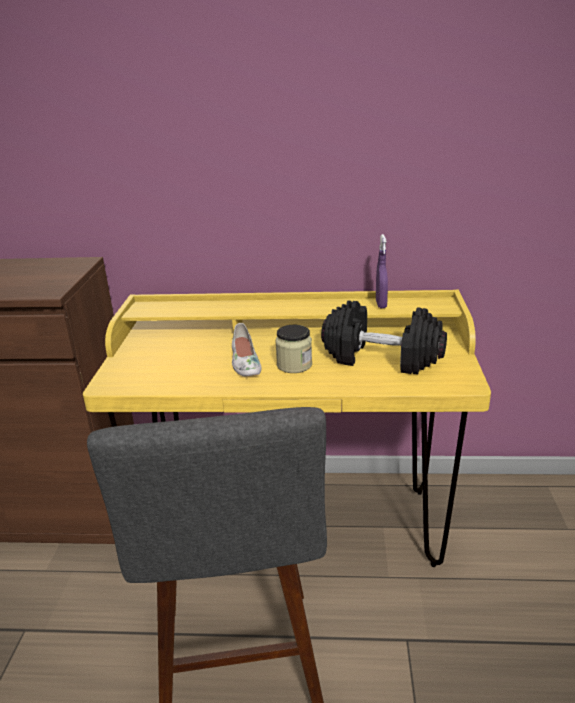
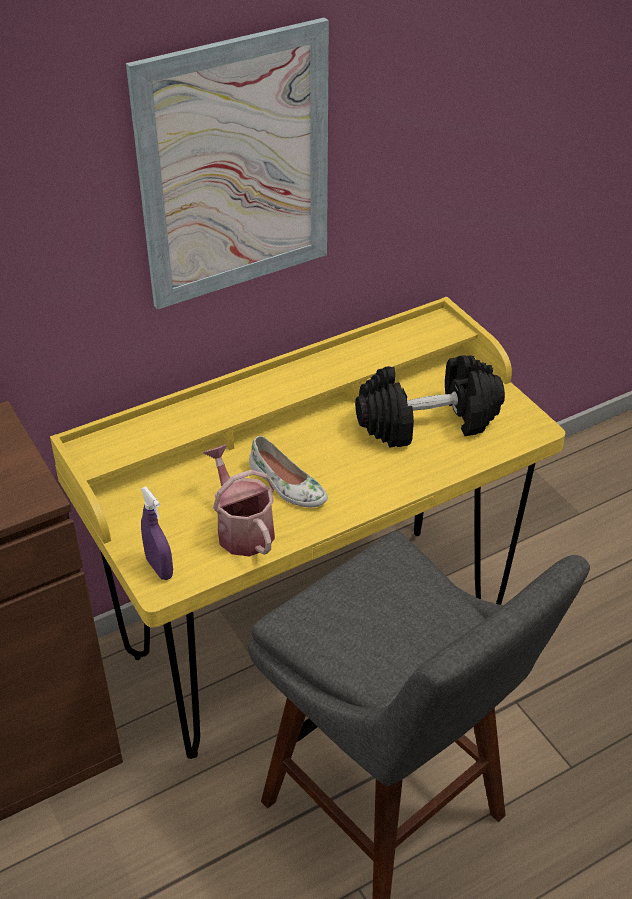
camera: 35 degrees left, 15 degrees up
jar [275,325,312,373] -> none
purple spray bottle [376,234,388,308] -> purple spray bottle moved to [141,486,173,580]
none -> picture [126,17,329,310]
none -> watering can [203,444,275,556]

